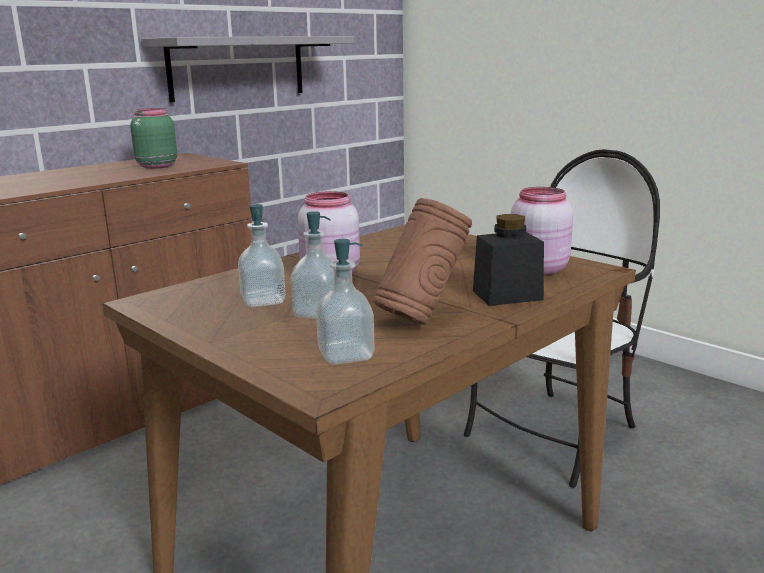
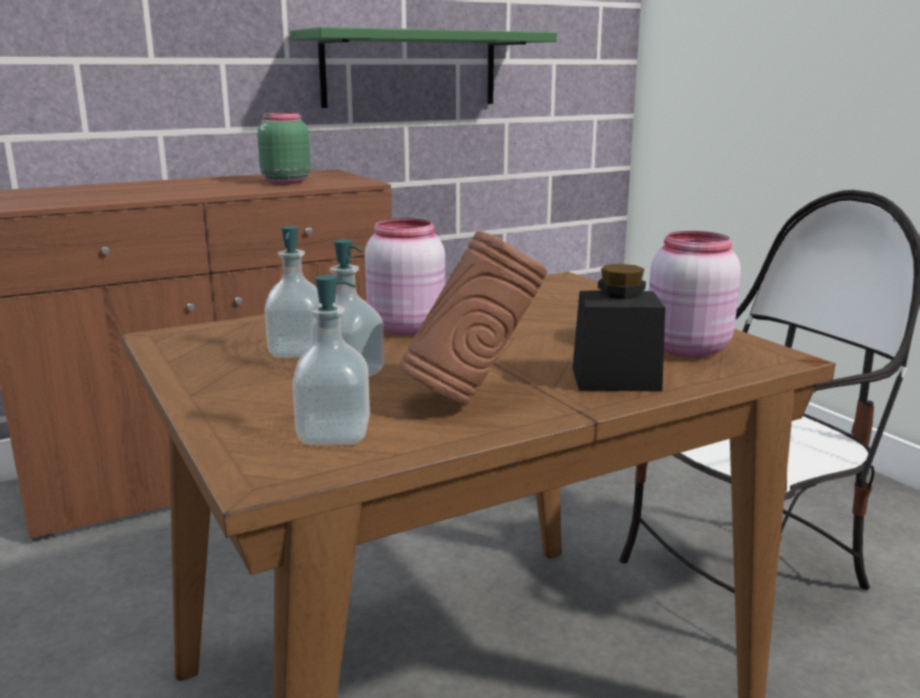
camera: 15 degrees right, 0 degrees up
grey shelf [141,36,354,103] -> green shelf [291,27,557,108]

